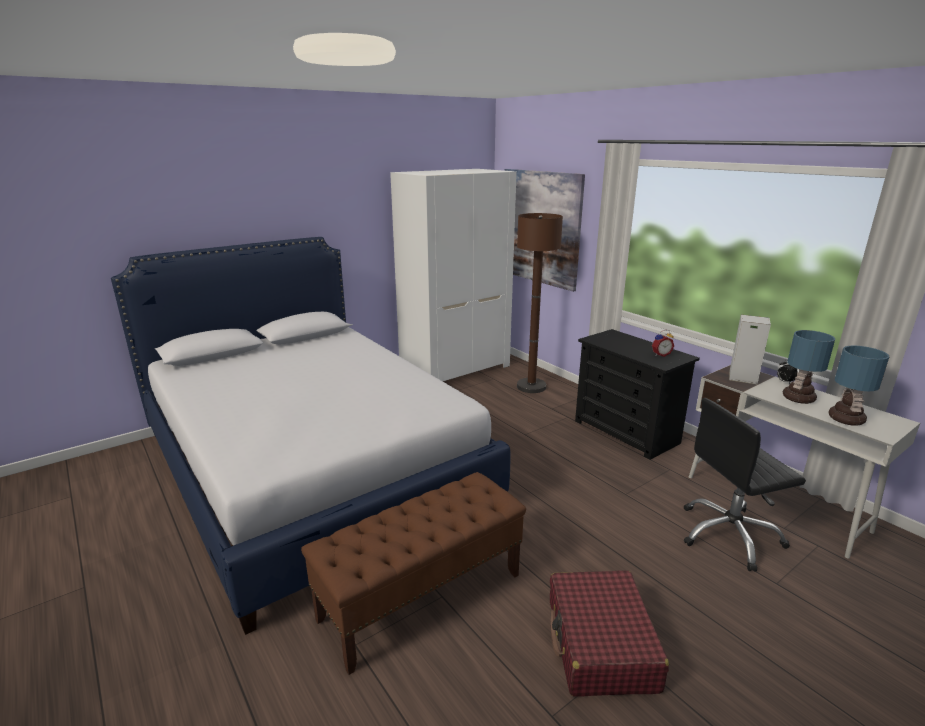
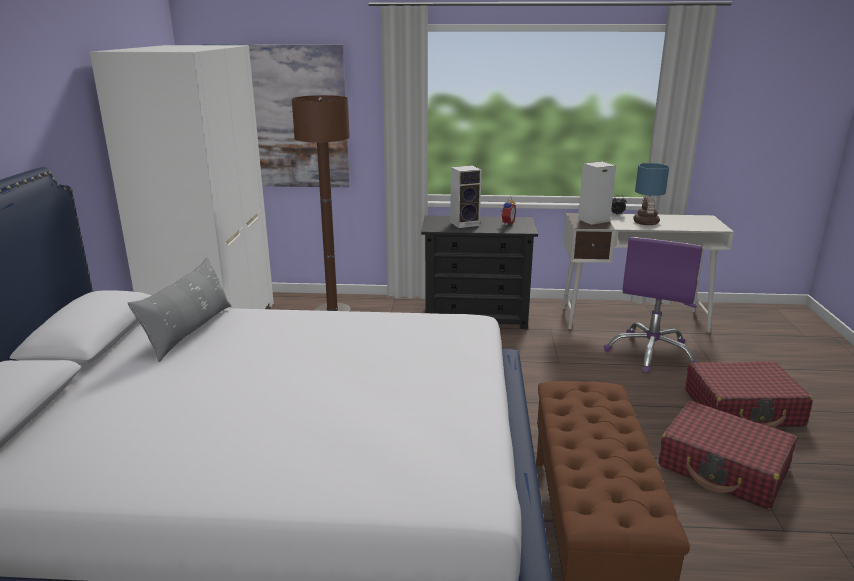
camera: 50 degrees left, 0 degrees up
black office chair [684,398,806,572] -> purple office chair [604,237,702,374]
table lamp [828,346,889,425] -> none
none -> grey pillow [128,257,231,362]
none -> speaker [450,165,482,228]
none -> red suitcase [685,362,813,428]

